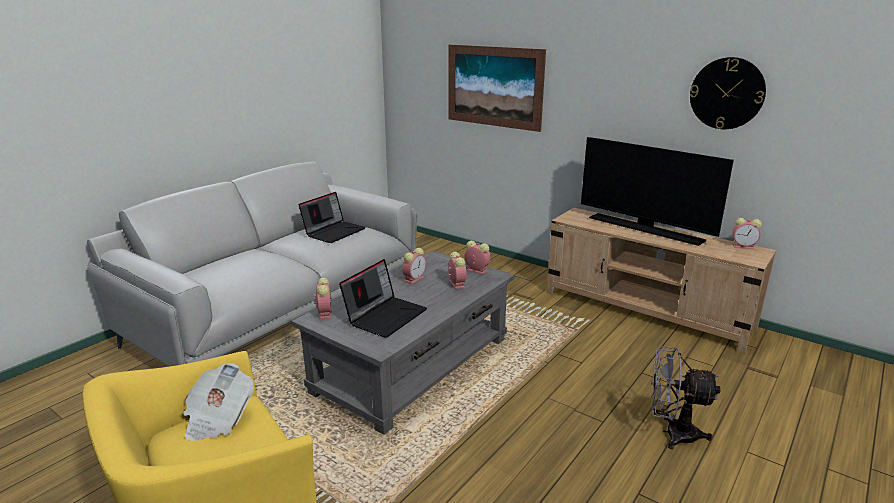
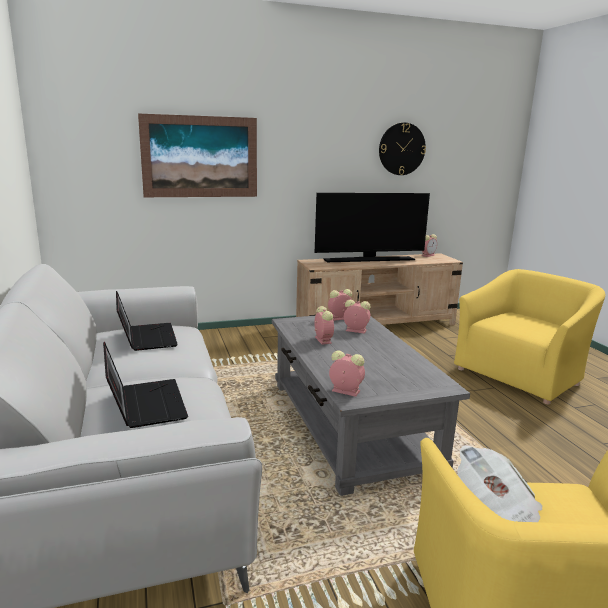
camera: 55 degrees left, 5 degrees down
laptop [339,259,427,338] -> laptop moved to [103,342,188,428]
grey fan [651,346,721,449] -> yellow armchair [454,269,605,404]

